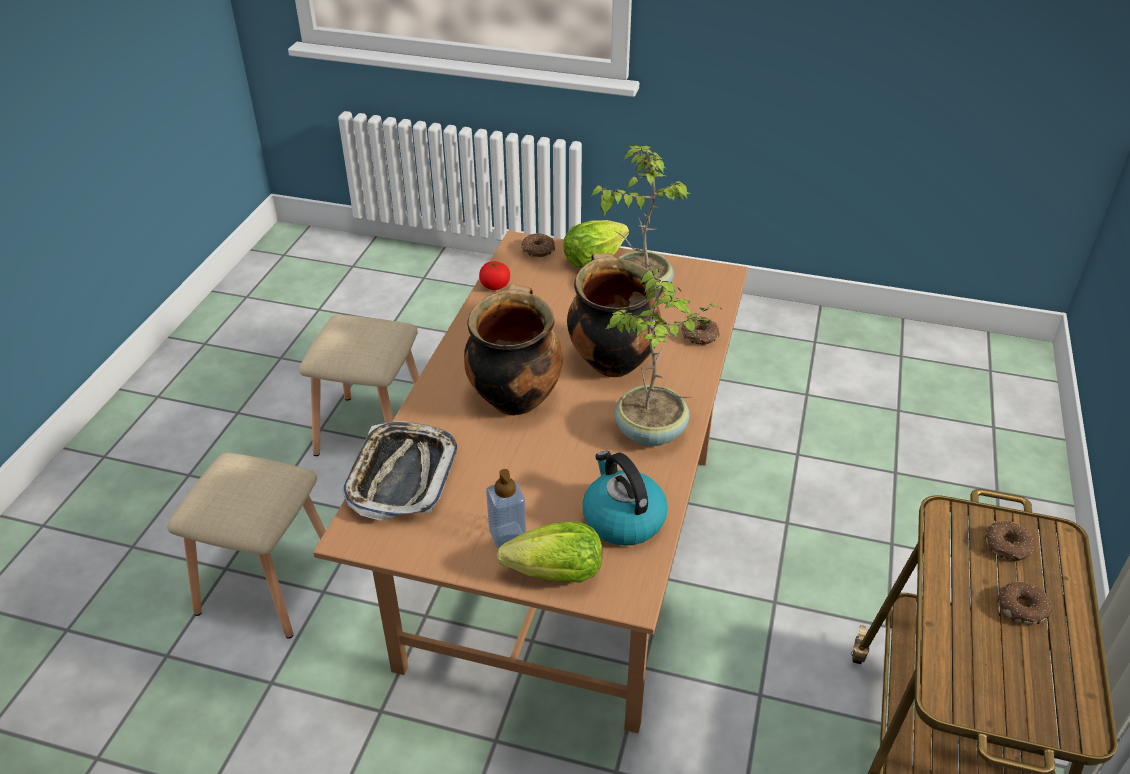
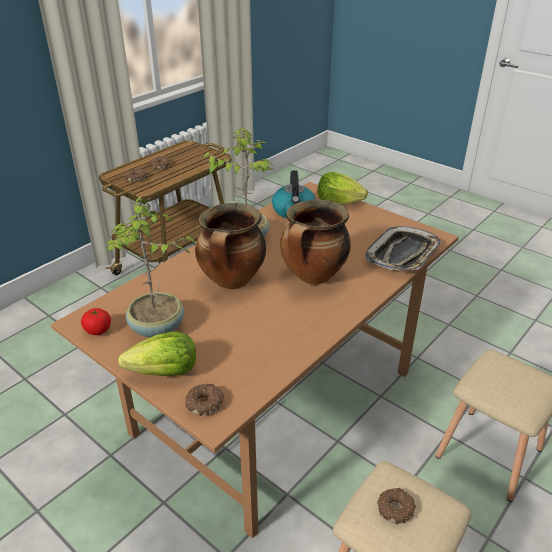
camera: 155 degrees left, 5 degrees down
tomato [479,261,510,290] -> tomato moved to [81,308,111,335]
soap dispenser [486,469,526,549] -> none
donut [681,316,720,345] -> donut moved to [377,488,416,524]

